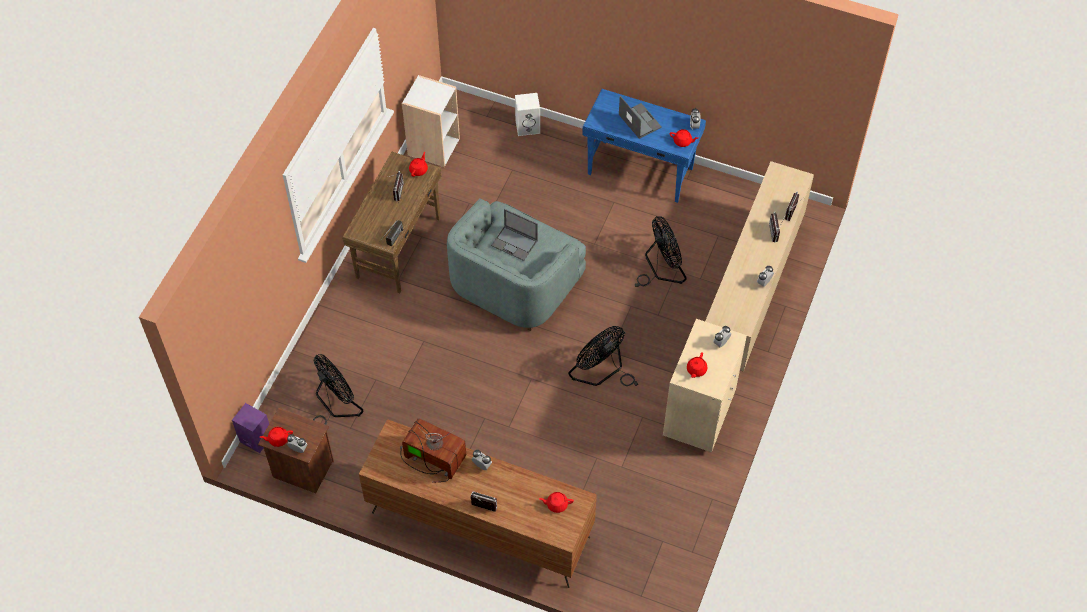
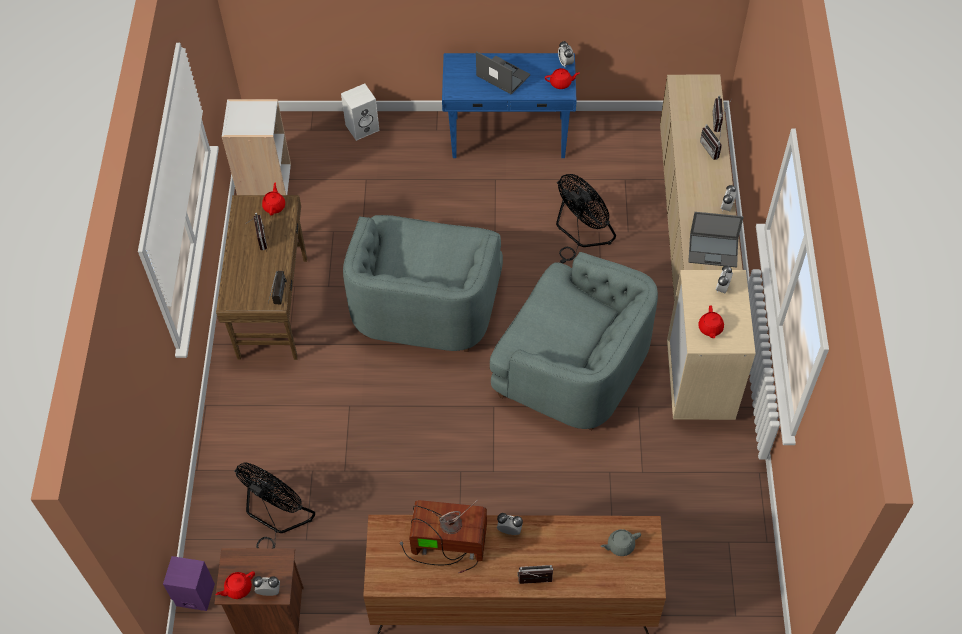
camera: 20 degrees left, 0 degrees up
laptop [491,209,538,261] -> laptop moved to [688,212,744,268]
red teapot [539,492,574,513] -> grey teapot [600,529,641,556]
black fan [568,326,638,386] -> grey armchair [490,252,658,430]

